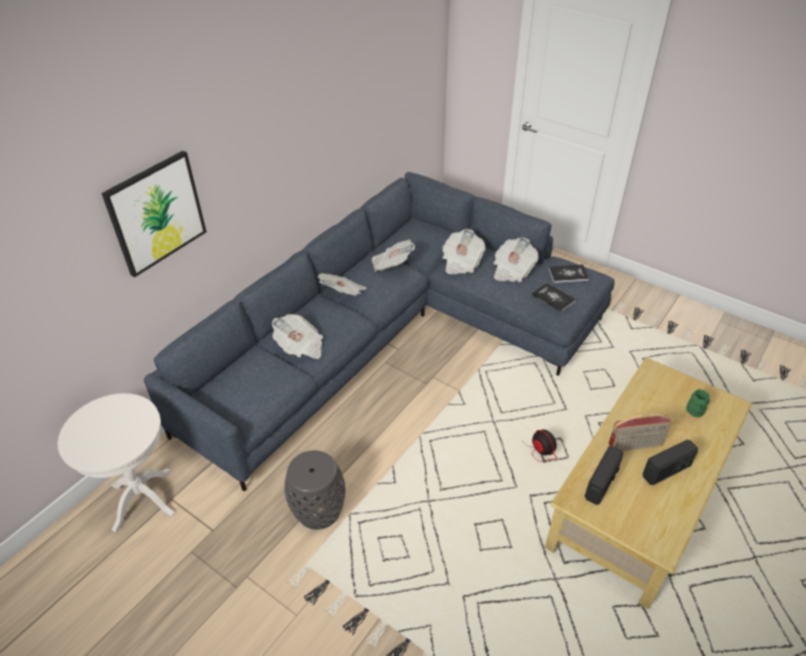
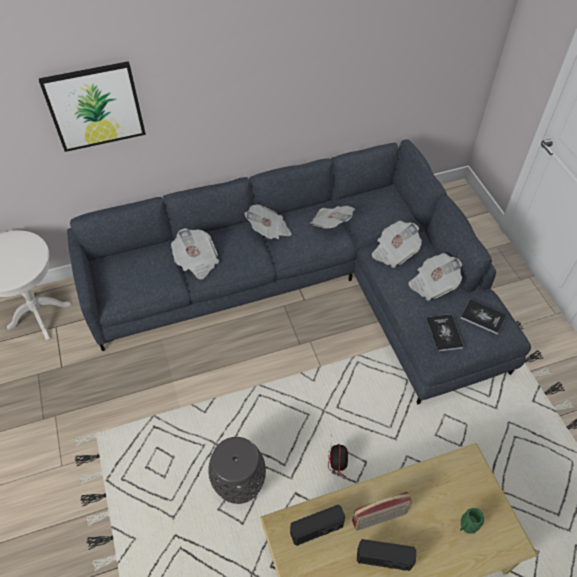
camera: 35 degrees right, 10 degrees up
grey stool [284,450,345,530] -> grey stool moved to [208,437,266,504]
radio [609,413,671,451] -> radio turned 45 degrees counterclockwise [352,492,412,530]

